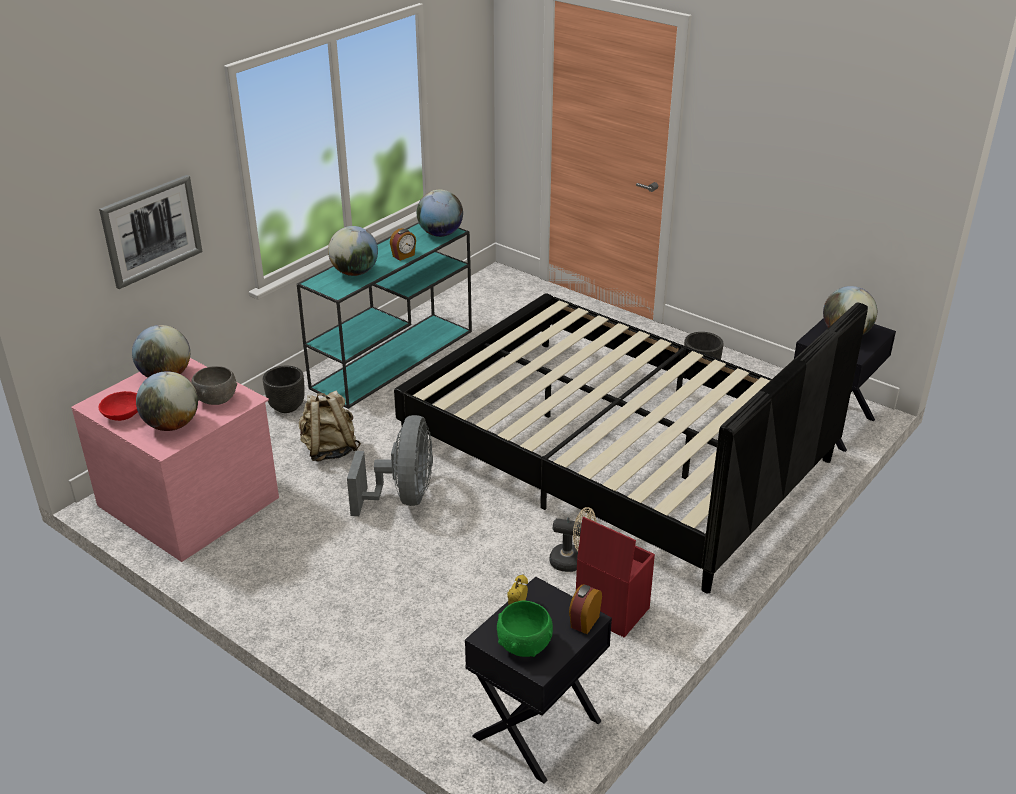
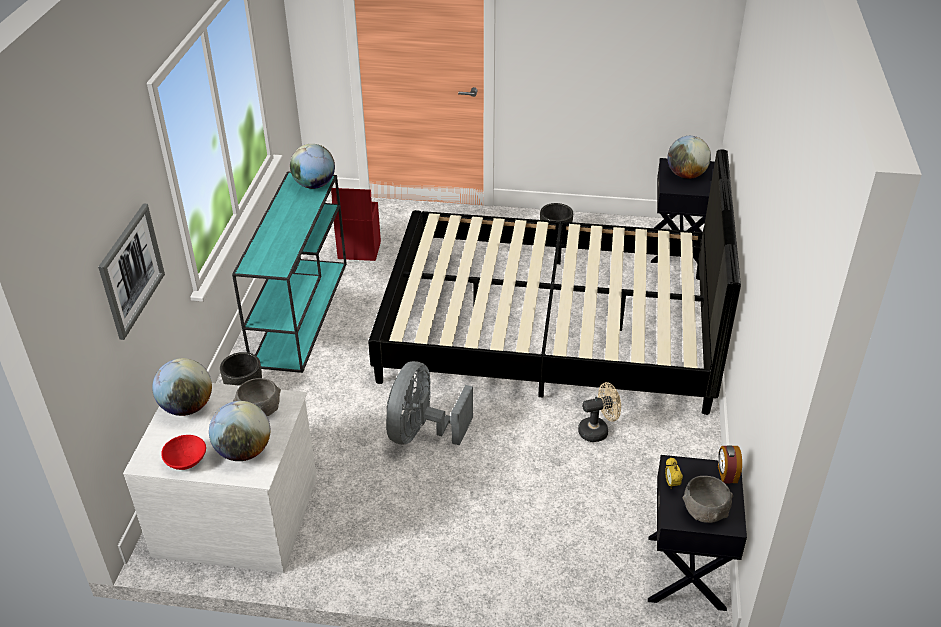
camera: 30 degrees left, 5 degrees up
pink dresser [71,358,279,562] -> white dresser [123,383,317,573]
beige backpack [299,390,361,462] -> none
globe [328,226,378,276] -> none
grey fan [347,415,433,516] -> grey fan turned 135 degrees counterclockwise [386,361,473,445]
alarm clock [390,228,416,261] -> none
green bowl [497,601,553,657] -> grey bowl [683,476,733,523]
red storage box [576,517,655,637] -> red storage box moved to [331,188,381,261]

